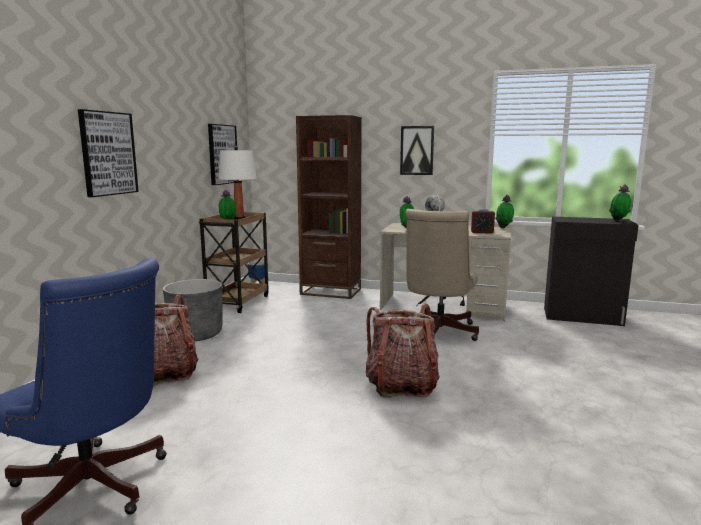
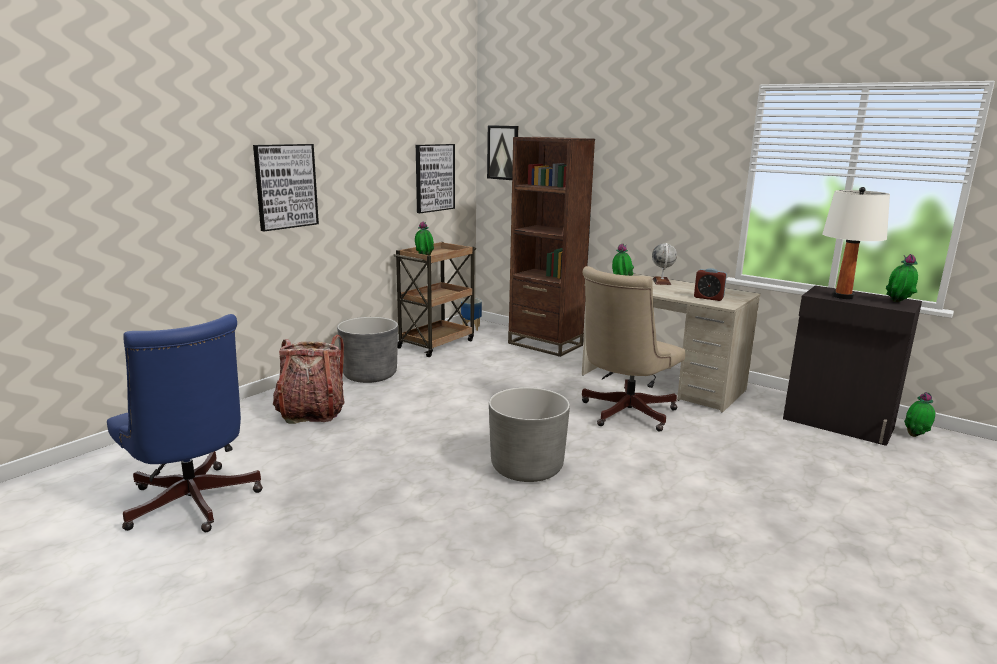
camera: 20 degrees right, 5 degrees up
white table lamp [218,147,256,220] -> white table lamp moved to [822,187,890,299]
backpack [366,303,440,398] -> grey planter [489,387,570,482]
picture [400,126,434,175] -> picture moved to [487,125,518,180]
potted plant [496,195,514,228] -> potted plant moved to [904,392,935,437]

